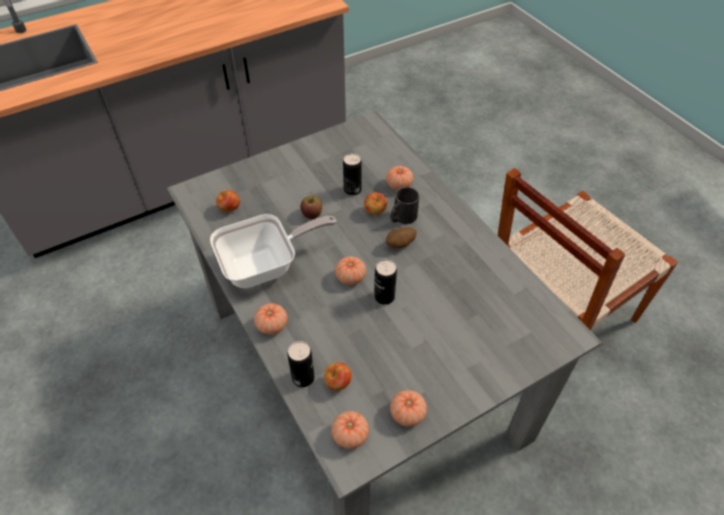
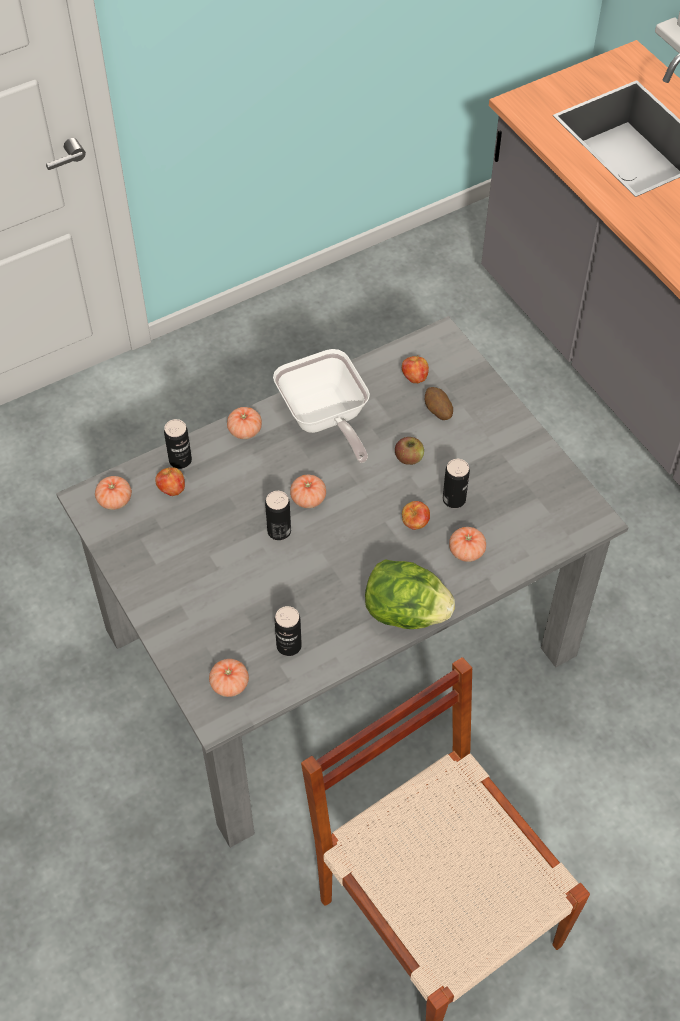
camera: 90 degrees right, 5 degrees up
potato [386,228,417,248] -> potato moved to [425,387,453,420]
black mug [390,187,419,224] -> none
tomato [390,390,427,427] -> tomato moved to [209,659,249,697]
none -> can [275,606,302,656]
none -> lettuce [365,560,455,629]

